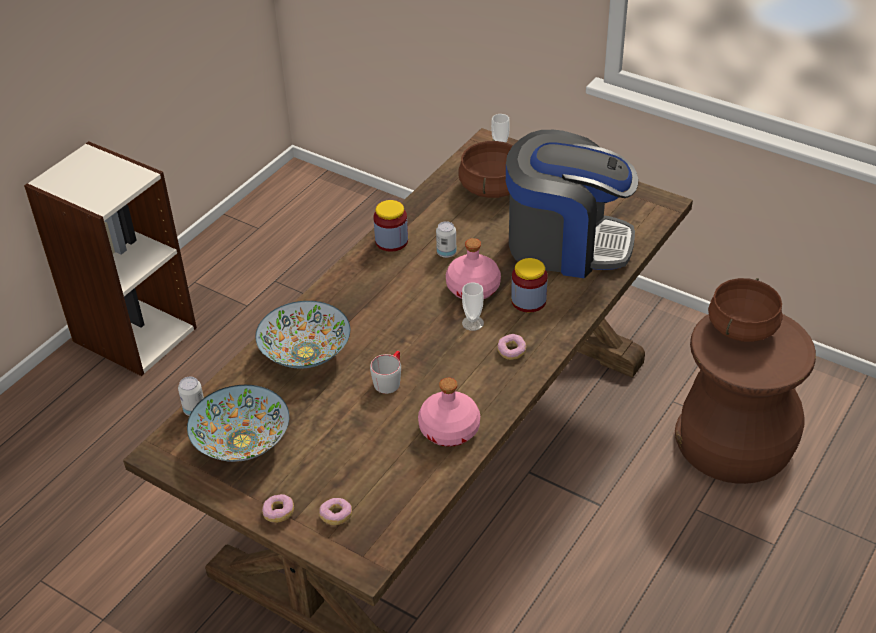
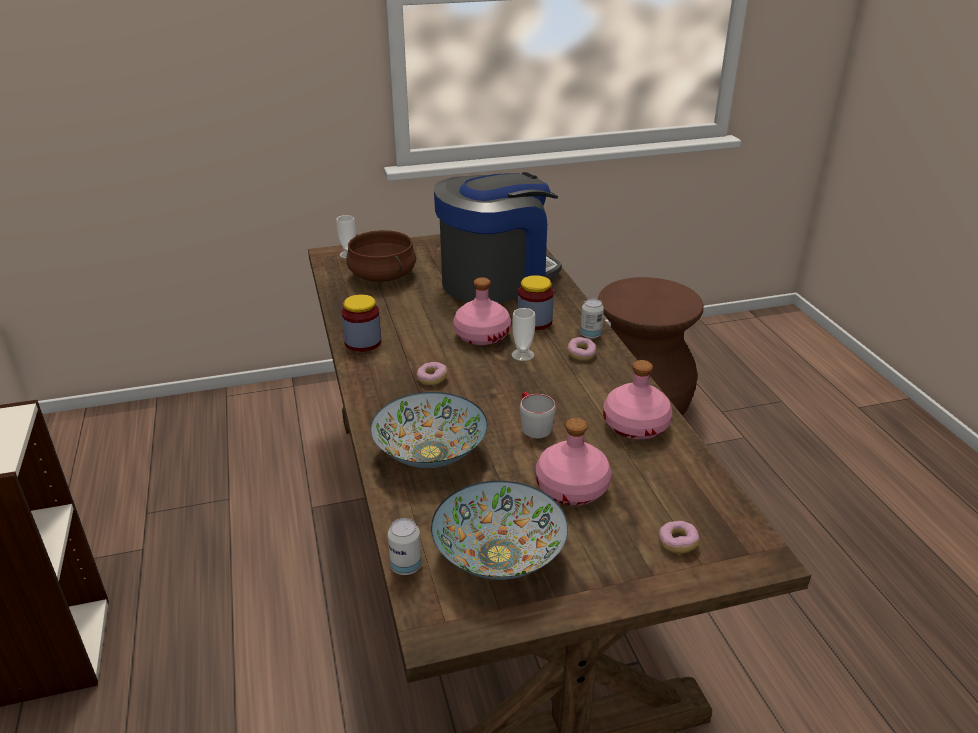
camera: 50 degrees left, 10 degrees down
donut [262,494,294,523] -> donut moved to [417,362,447,385]
can [436,221,456,258] -> can moved to [580,298,604,339]
brown cooking pot [708,278,783,342] -> none
none -> pink bottle [536,418,611,505]

